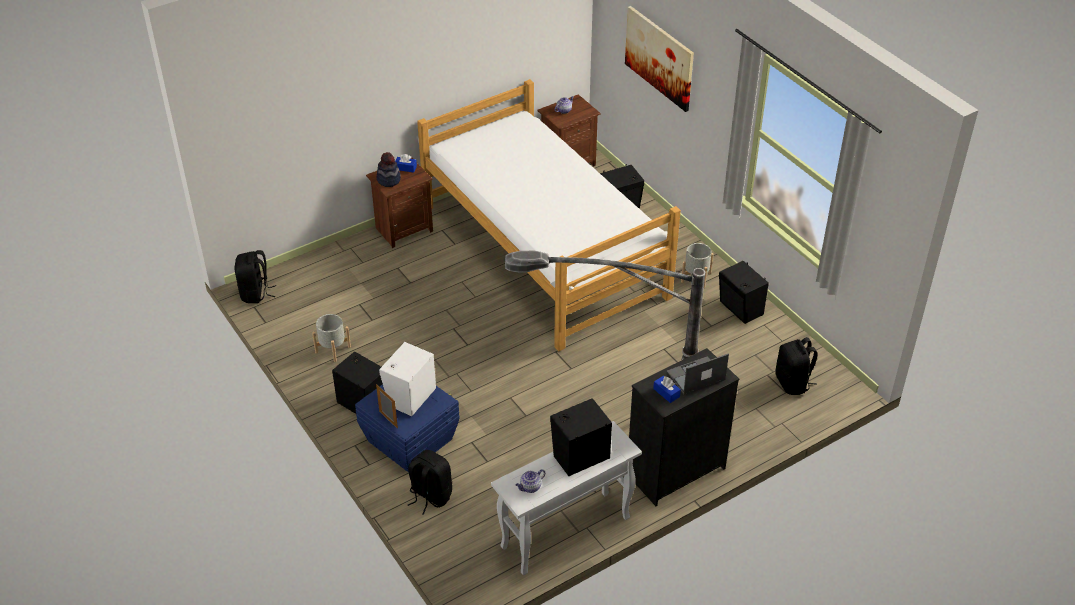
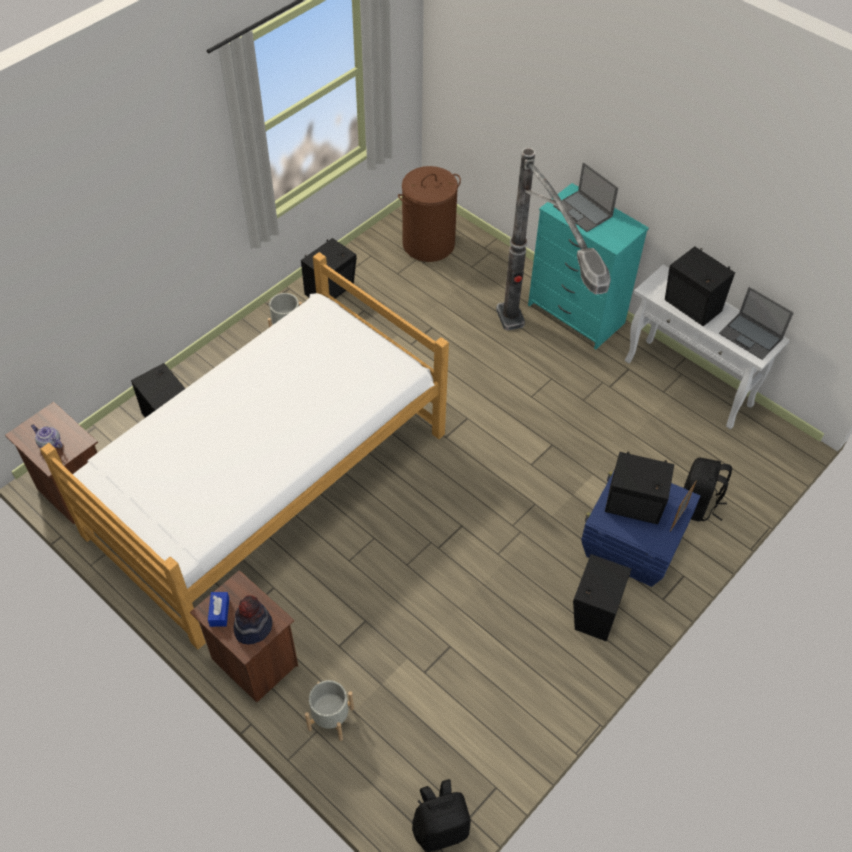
camera: 105 degrees left, 10 degrees up
grey planter [312,314,351,362] -> grey planter moved to [305,680,354,741]
white speaker [379,342,436,416] -> black speaker [605,451,674,525]
teapot [516,469,545,493] -> laptop [719,287,794,360]
picture [625,6,694,112] -> none
black dresser [629,348,739,506] -> turquoise dresser [528,183,649,350]
blue tissue box [653,376,681,403] -> none
black backpack [775,337,818,395] -> brown laundry basket [398,166,461,262]

